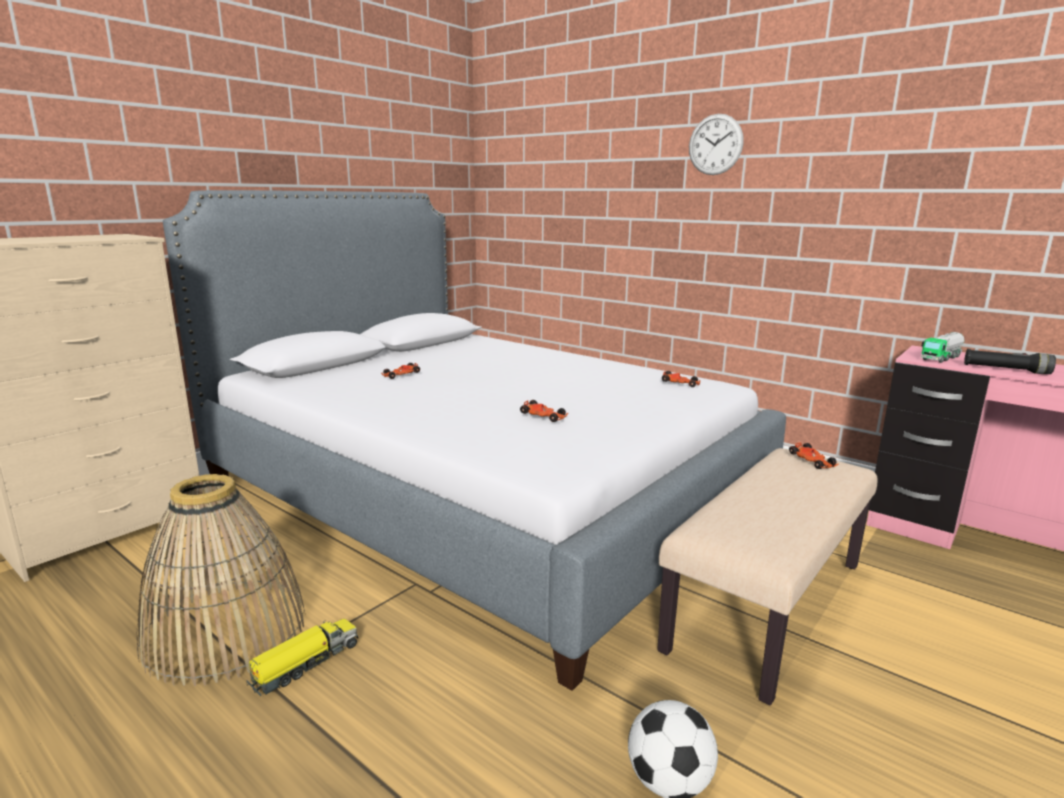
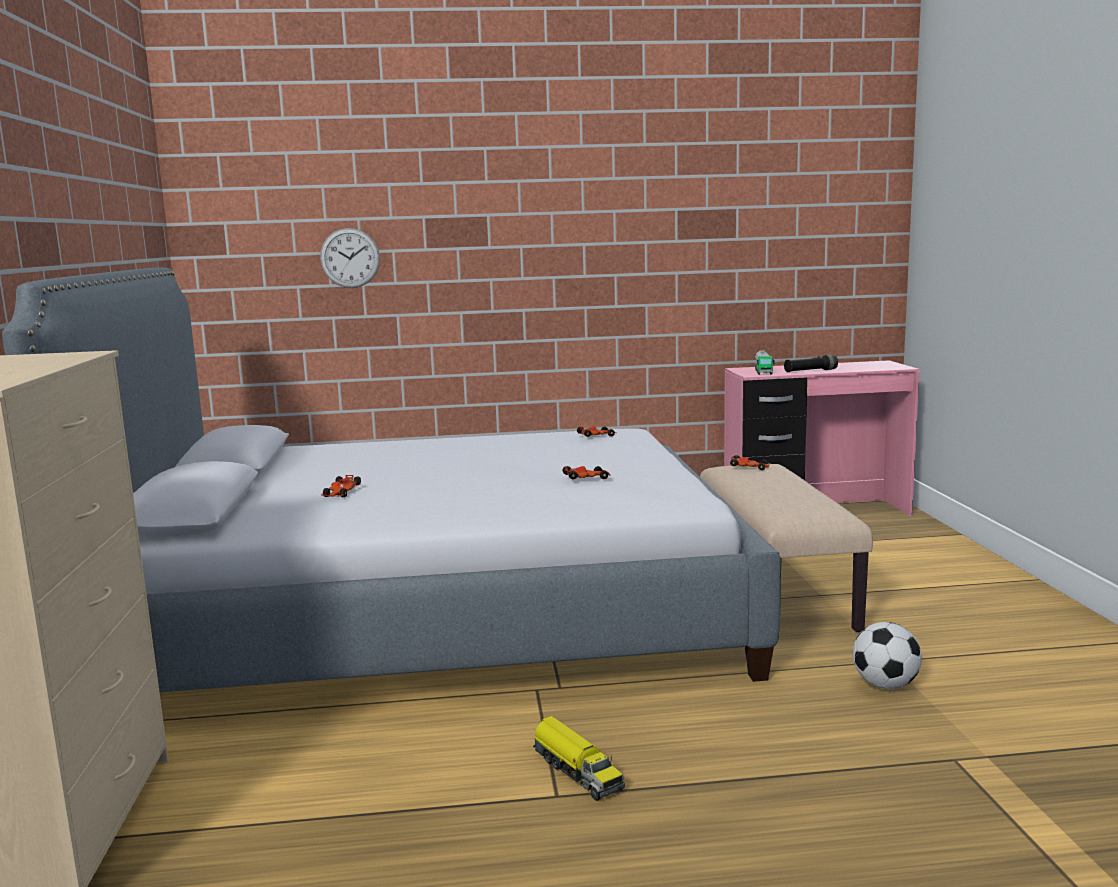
camera: 45 degrees left, 5 degrees down
basket [137,474,305,686] -> none
toy truck [246,619,358,696] -> toy truck turned 150 degrees clockwise [533,716,625,801]
wall clock [689,114,744,175] -> wall clock moved to [320,228,380,288]

